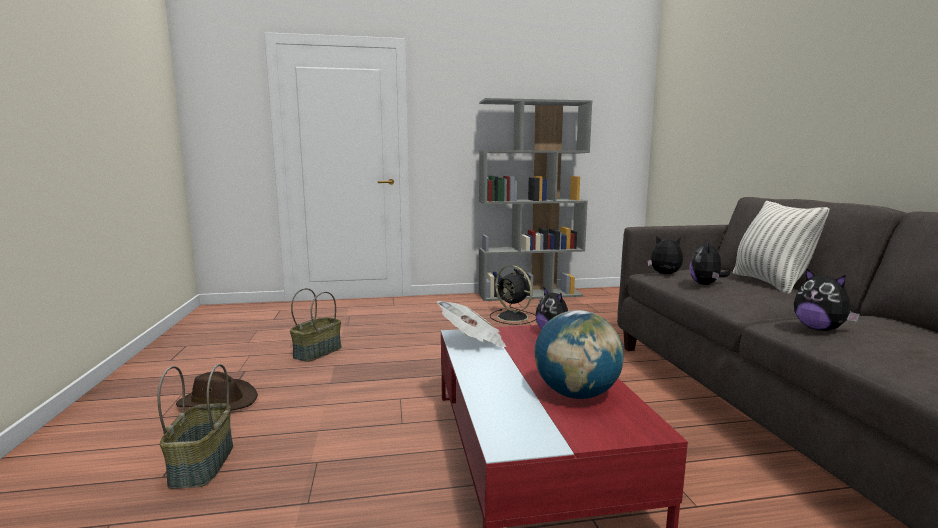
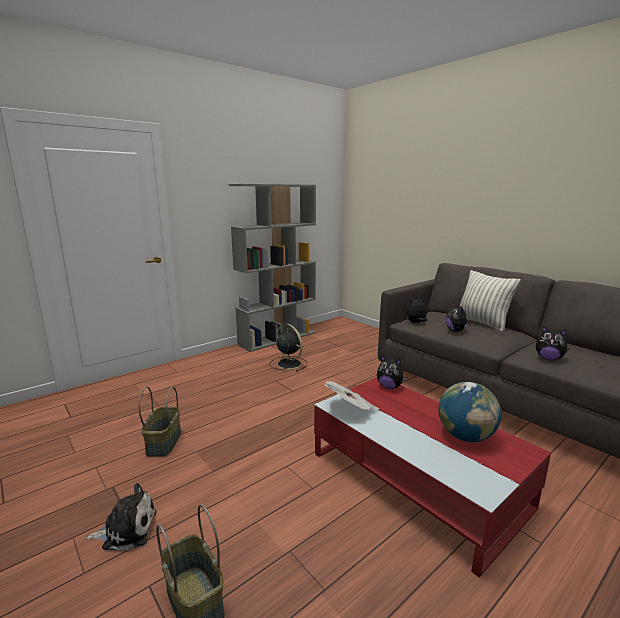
camera: 30 degrees left, 5 degrees up
brown hat [176,371,258,410] -> plush toy [85,483,157,551]
black fan [490,265,536,325] -> black fan turned 150 degrees counterclockwise [269,324,307,372]

